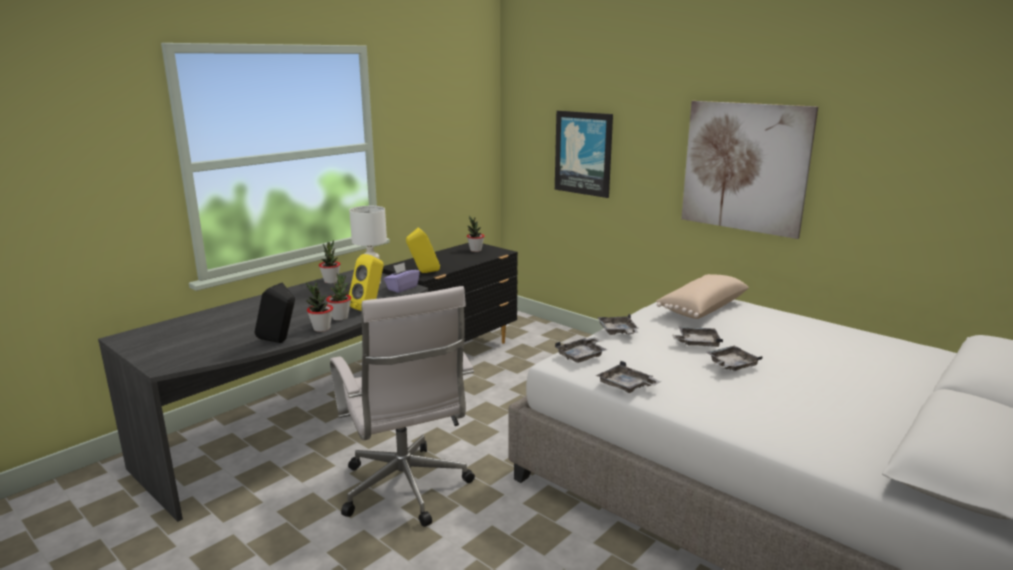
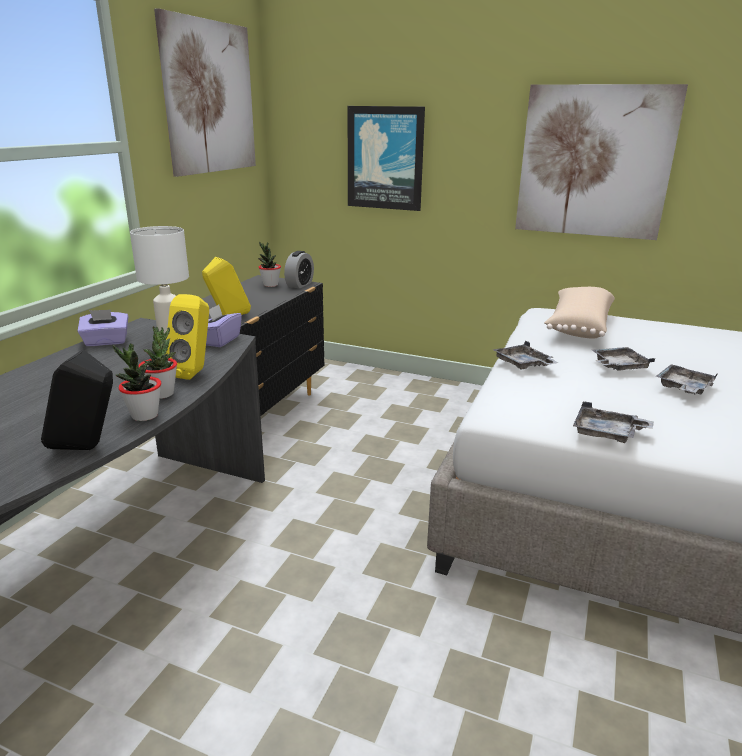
camera: 20 degrees left, 5 degrees up
potted plant [319,240,340,283] -> purple tissue box [77,309,129,346]
white office chair [330,286,475,527] -> none
grey tray [555,337,607,363] -> none
none -> picture [154,8,256,177]
none -> alarm clock [284,251,314,288]

